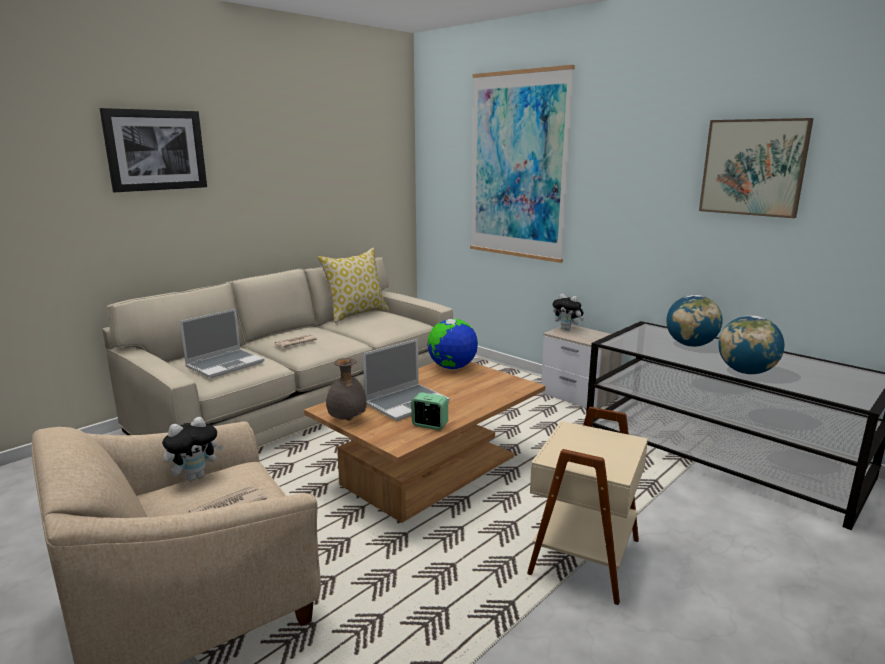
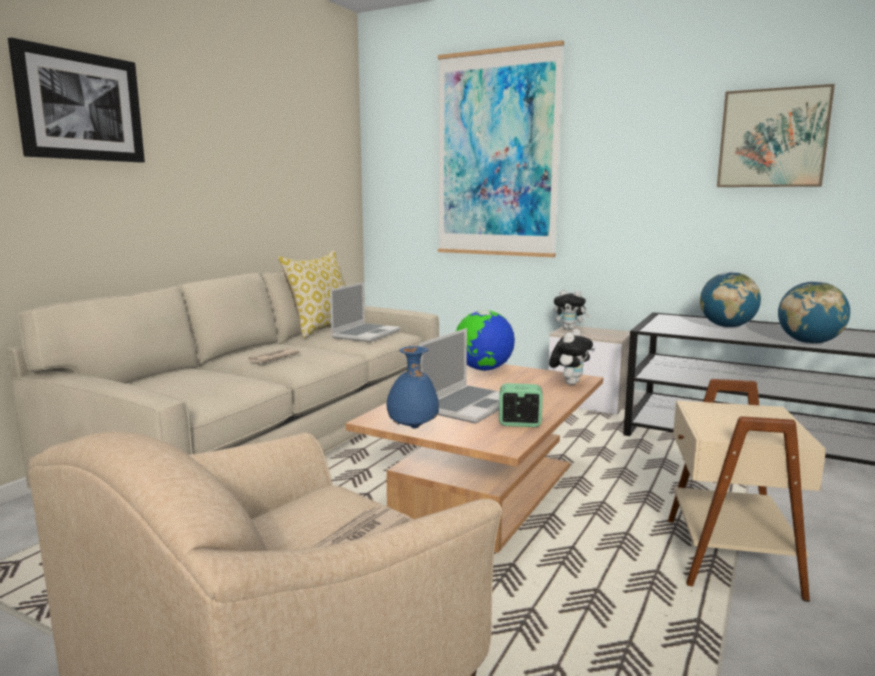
camera: 15 degrees left, 5 degrees down
plush toy [162,417,223,481] -> plush toy moved to [549,329,593,385]
laptop [180,309,264,378] -> laptop moved to [330,282,401,342]
grey vase [326,358,366,421] -> blue vase [387,346,439,429]

